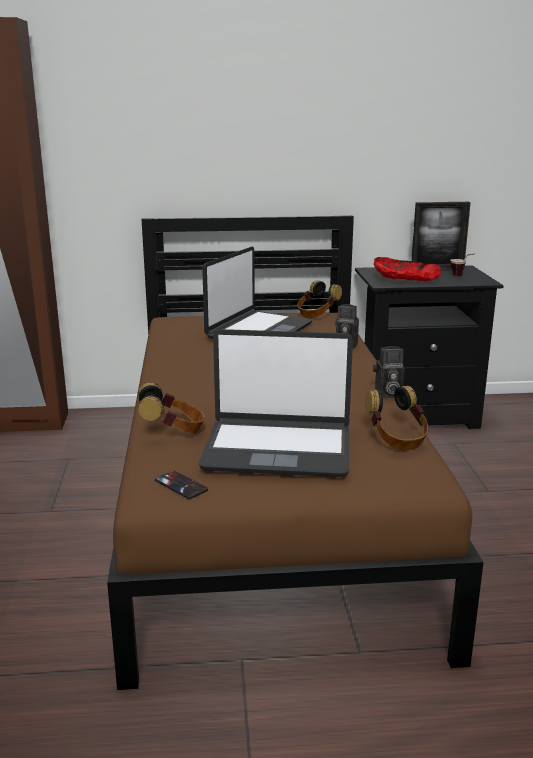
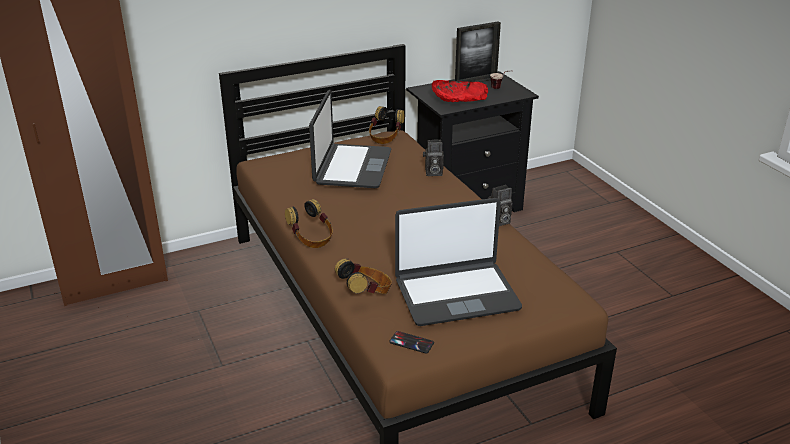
camera: 20 degrees left, 10 degrees up
headphones [365,386,428,450] -> headphones moved to [285,199,333,248]

